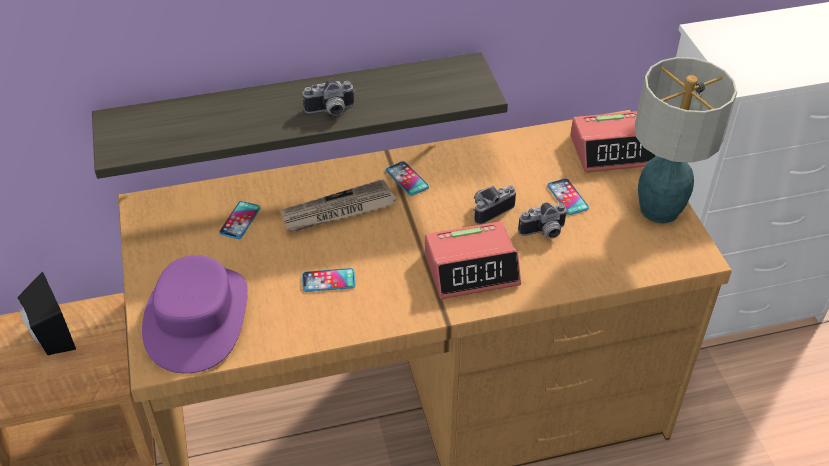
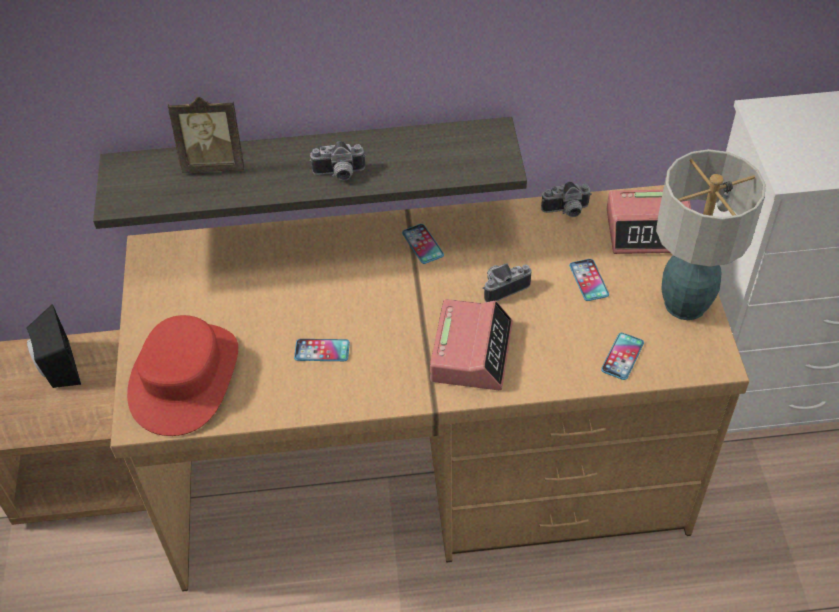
camera: 10 degrees right, 5 degrees up
purple hat [142,255,248,373] -> red hat [127,315,238,436]
phone [219,201,261,239] -> phone moved to [601,333,644,380]
newspaper [281,179,396,232] -> none
alarm clock [425,221,521,299] -> alarm clock turned 75 degrees counterclockwise [430,299,513,390]
camera [518,202,568,238] -> camera moved to [541,182,592,217]
none -> picture frame [168,97,244,173]

